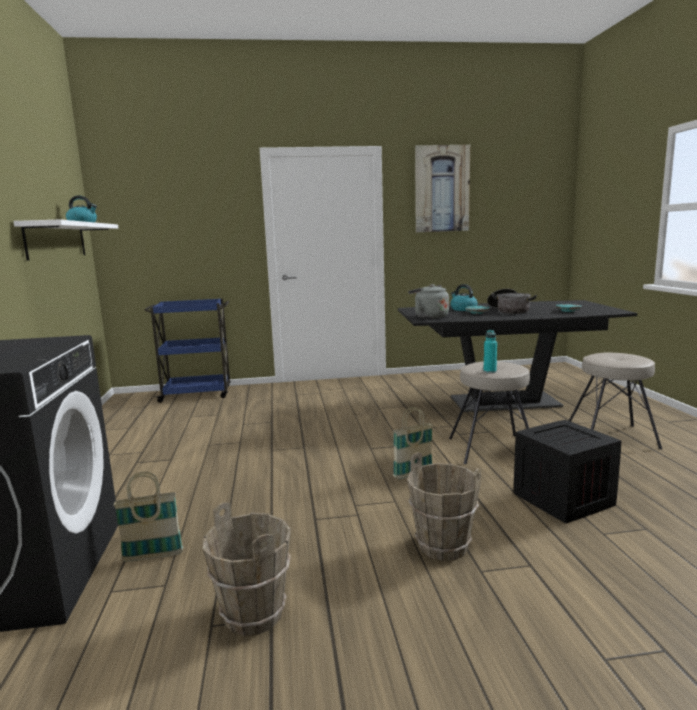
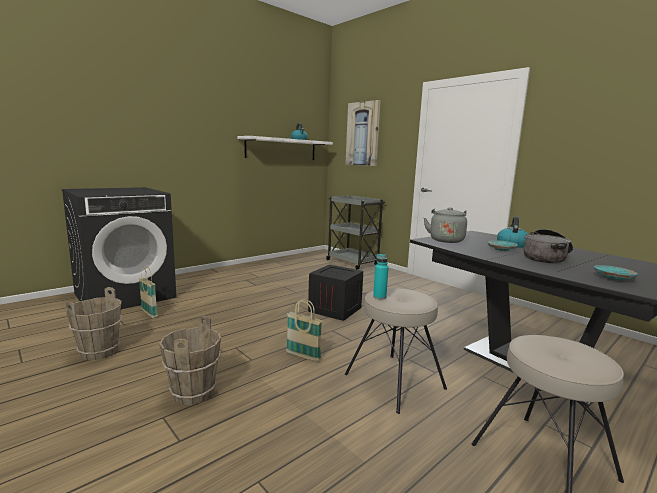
camera: 55 degrees right, 0 degrees up
blue cart [145,299,231,403] -> grey cart [325,195,385,270]
picture [415,145,470,232] -> picture moved to [345,100,381,166]
crate [514,420,621,523] -> crate moved to [308,265,363,321]

